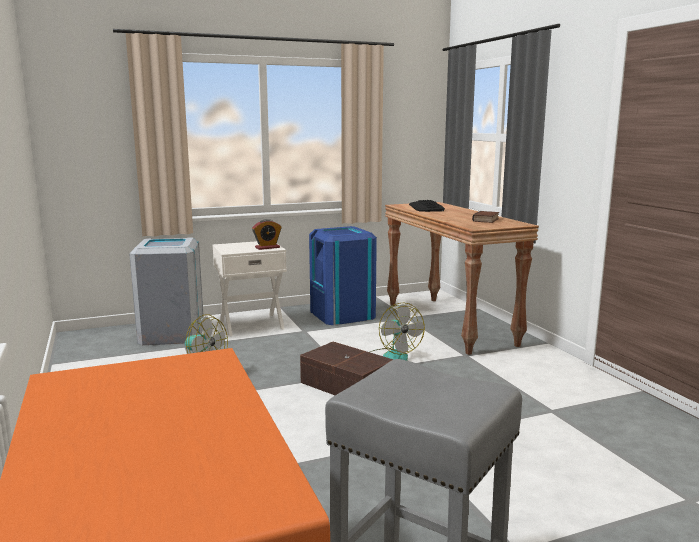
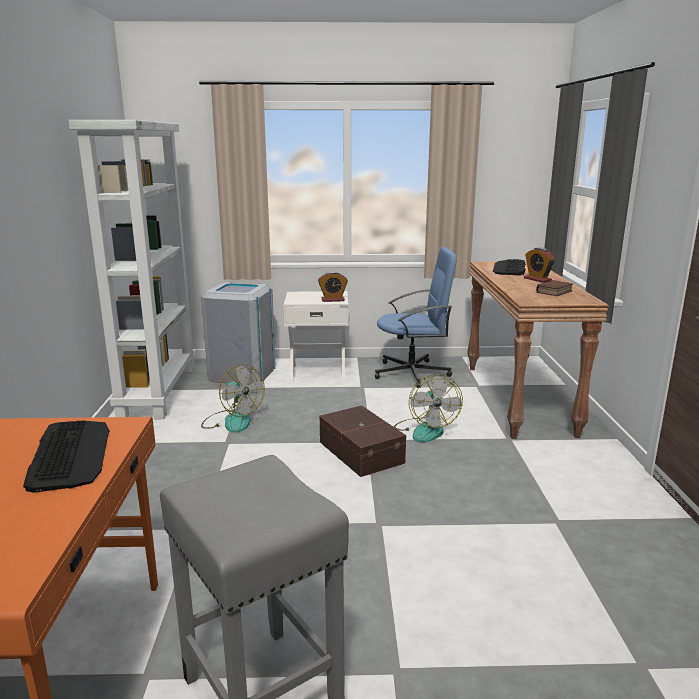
camera: 20 degrees right, 5 degrees up
blue trash can [309,226,377,325] -> blue office chair [375,247,457,388]
none -> keyboard [23,420,110,493]
none -> white bookcase [68,120,196,419]
none -> alarm clock [524,248,555,283]

